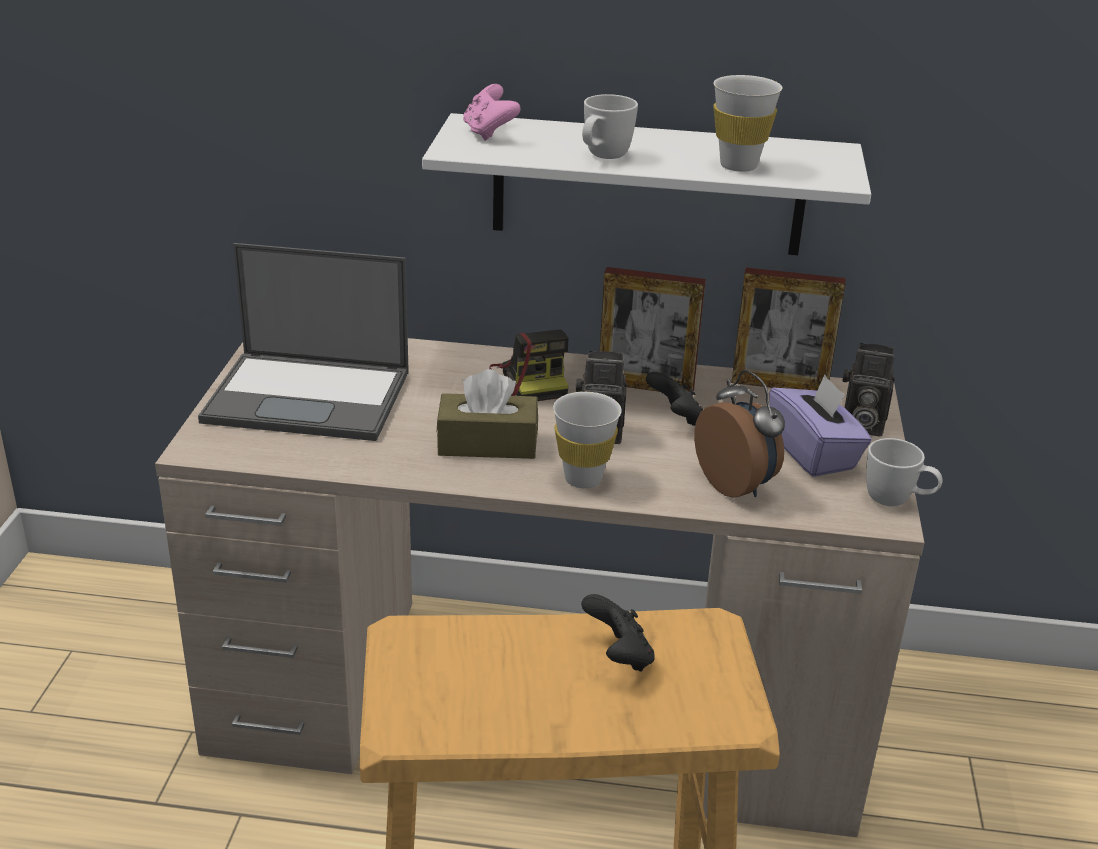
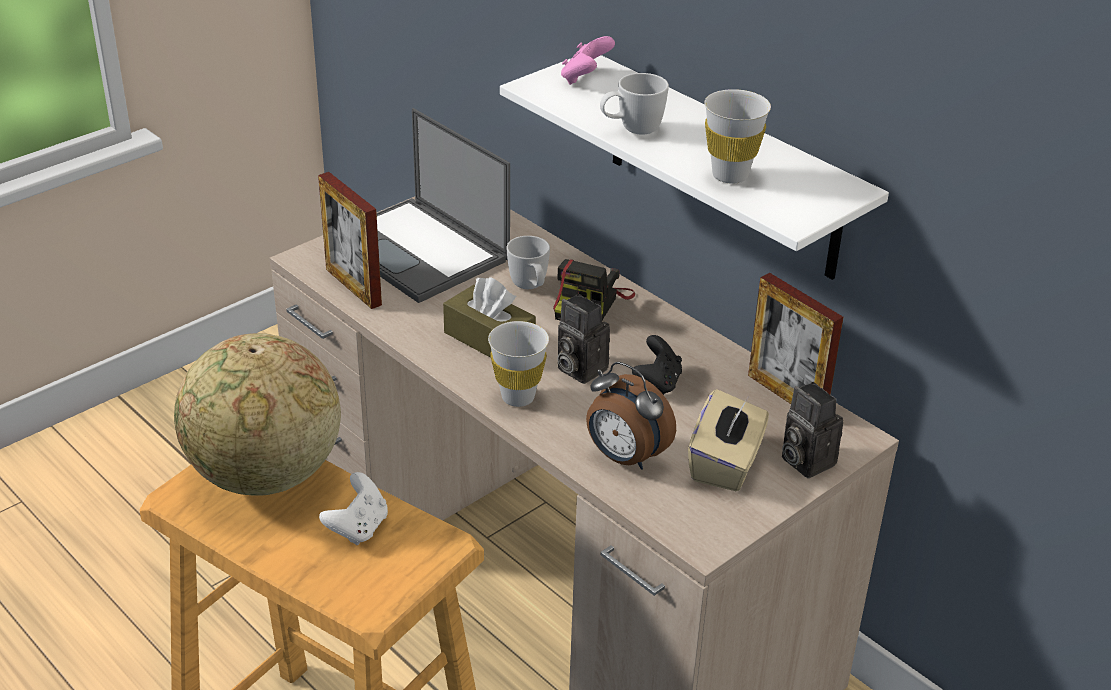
camera: 40 degrees right, 5 degrees up
black game controller [581,594,655,672] -> white game controller [319,472,388,545]
picture frame [600,267,706,396] -> picture frame moved to [318,172,382,309]
alarm clock [694,370,785,498] -> alarm clock turned 120 degrees clockwise [586,362,676,470]
purple tissue box [769,375,872,477] -> beige tissue box [688,389,769,491]
white mug [866,438,943,506] -> white mug moved to [507,236,550,289]
none -> globe [174,333,341,496]

